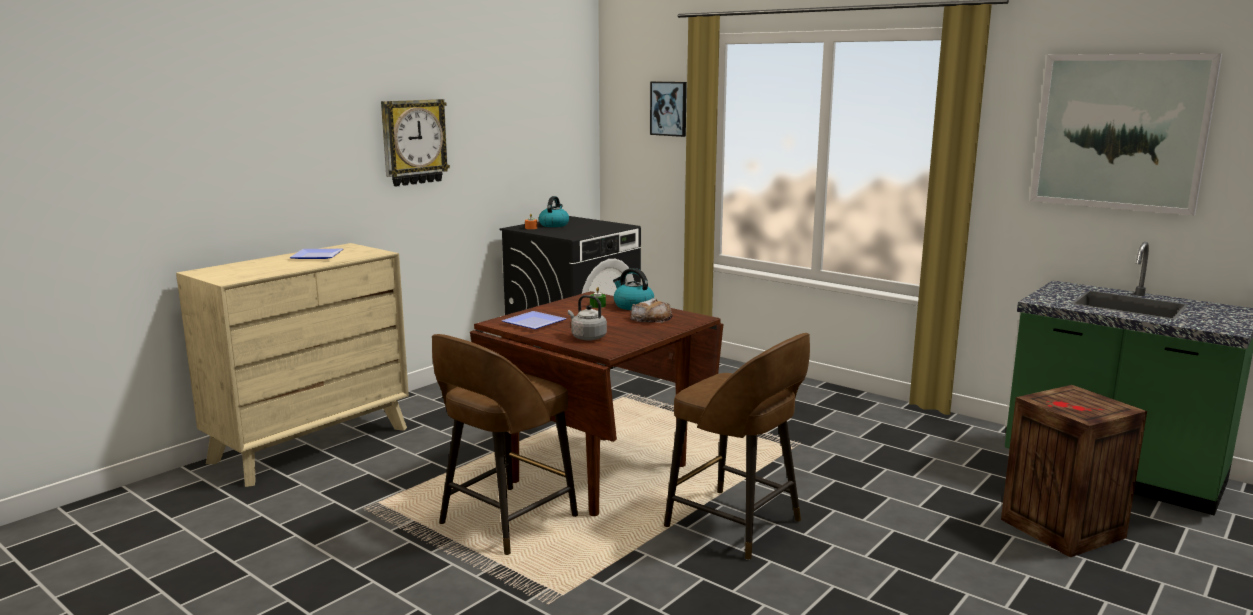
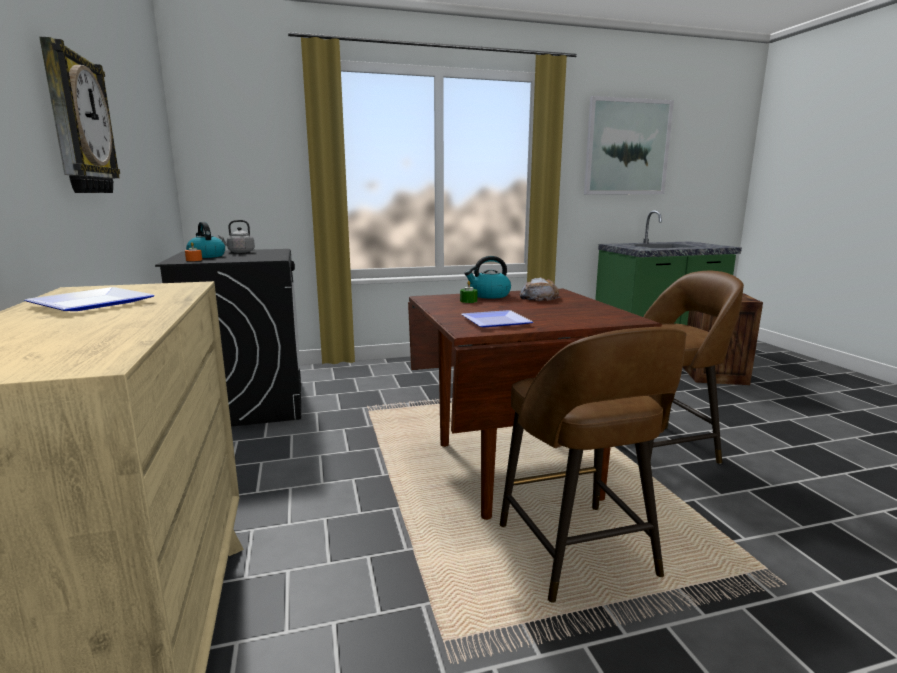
camera: 55 degrees left, 0 degrees up
grey kettle [568,295,607,341] -> grey kettle moved to [218,220,255,253]
picture [650,82,687,137] -> none

